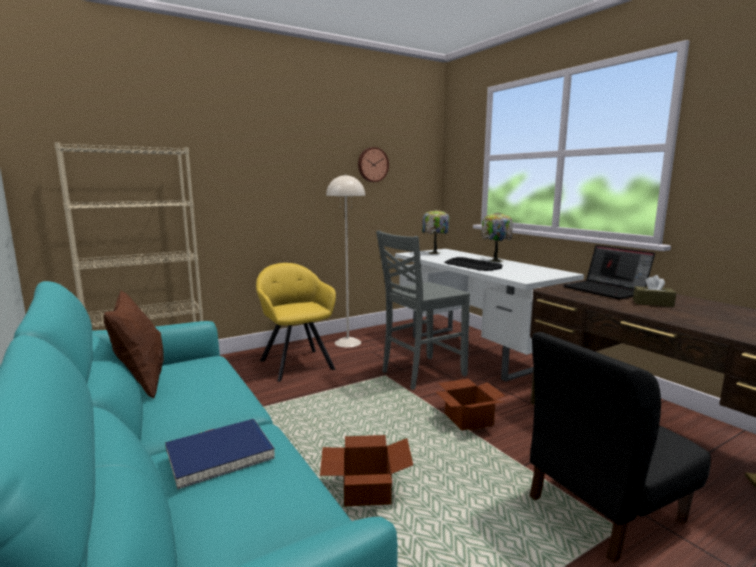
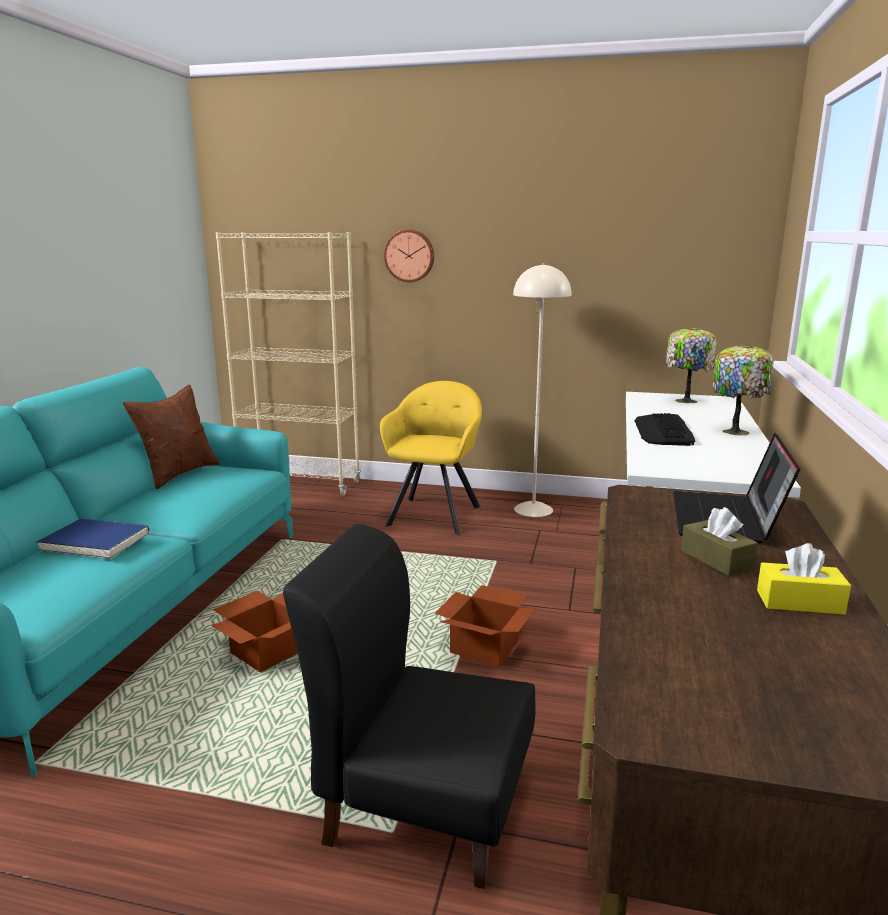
camera: 45 degrees right, 5 degrees up
wall clock [358,147,389,182] -> wall clock moved to [384,230,434,282]
grey chair [376,230,470,390] -> none
none -> yellow tissue box [757,543,851,615]

